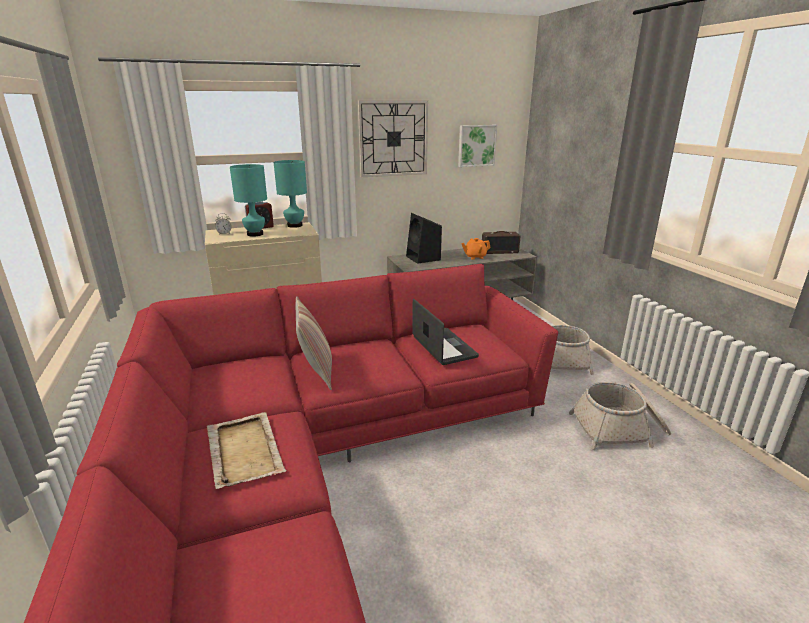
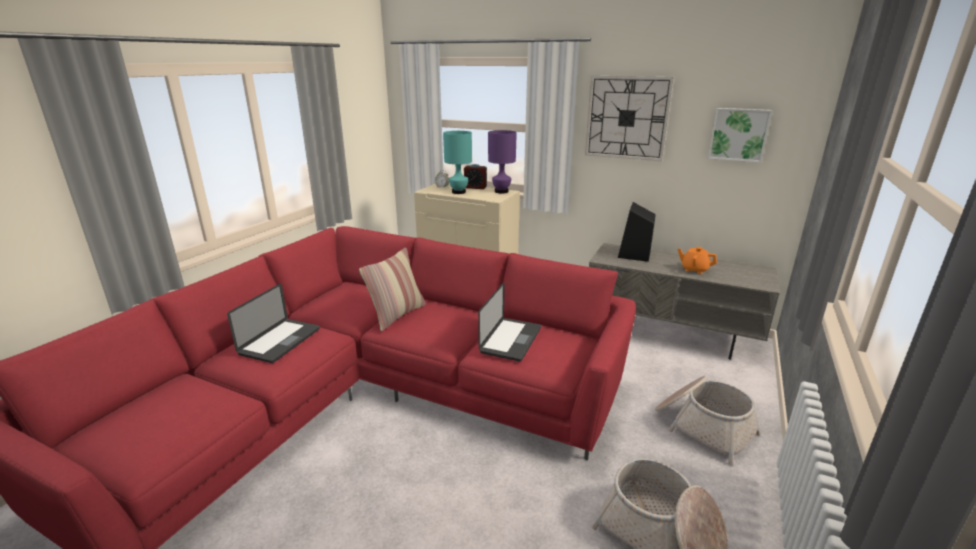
camera: 45 degrees right, 0 degrees up
beige tray [207,412,287,489] -> laptop [227,284,320,363]
turquoise table lamp [273,160,307,228] -> purple table lamp [488,130,517,193]
radio [482,231,520,254] -> none

